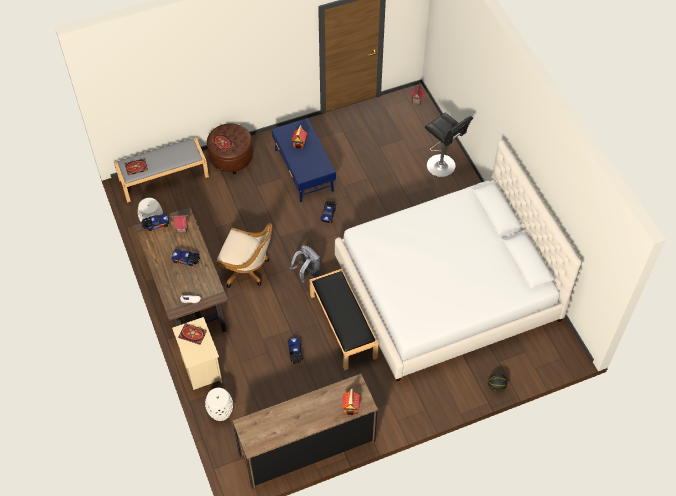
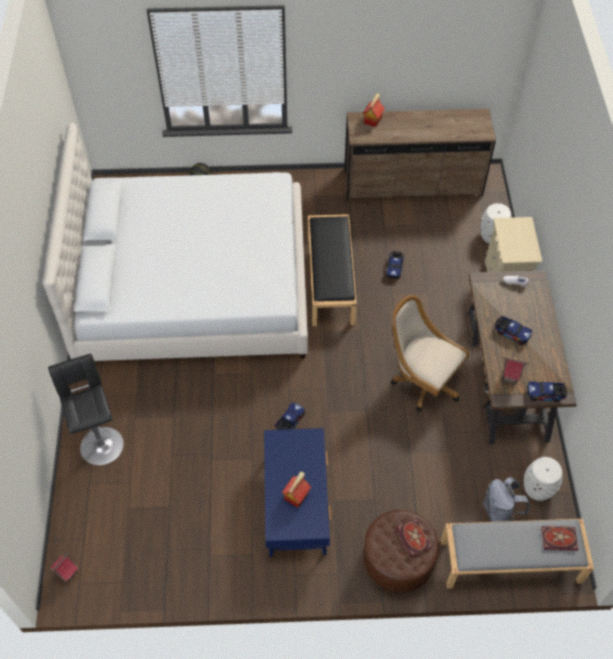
camera: 160 degrees left, 0 degrees up
book [178,323,207,345] -> none
grey backpack [290,246,320,283] -> grey backpack moved to [483,477,530,522]

